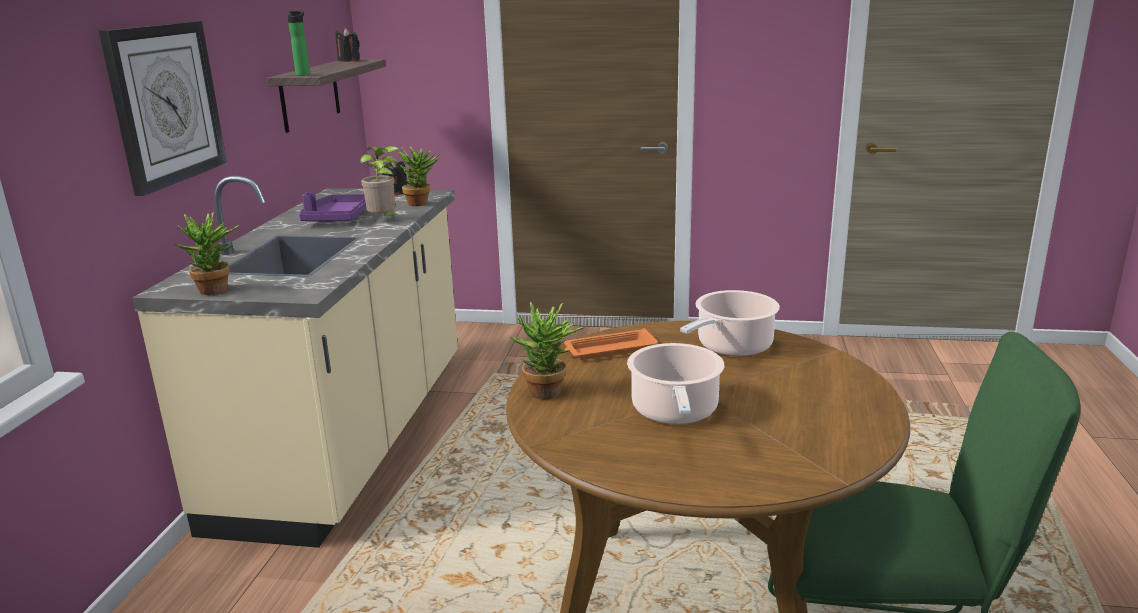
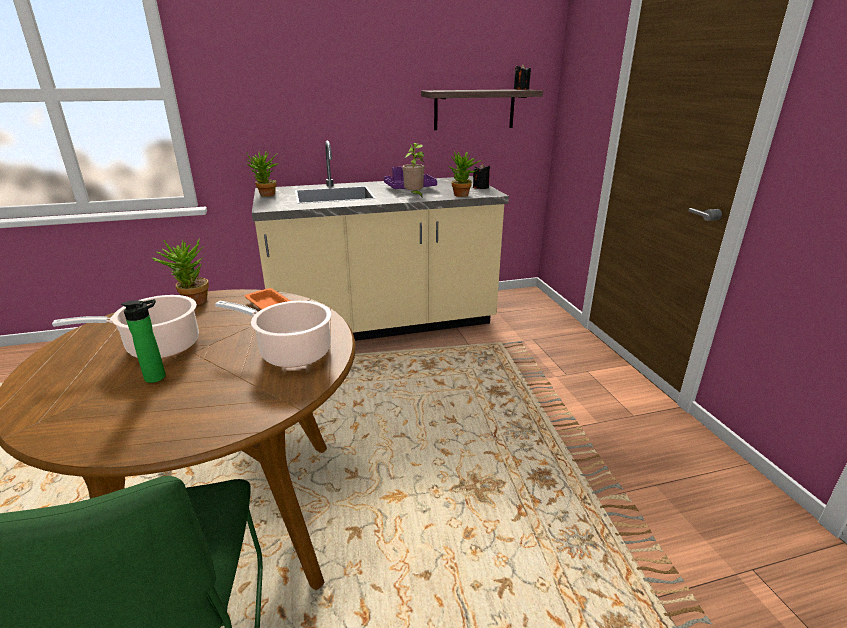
camera: 65 degrees right, 5 degrees up
wall clock [99,21,227,196] -> none
bottle [287,11,310,76] -> bottle moved to [121,299,166,383]

